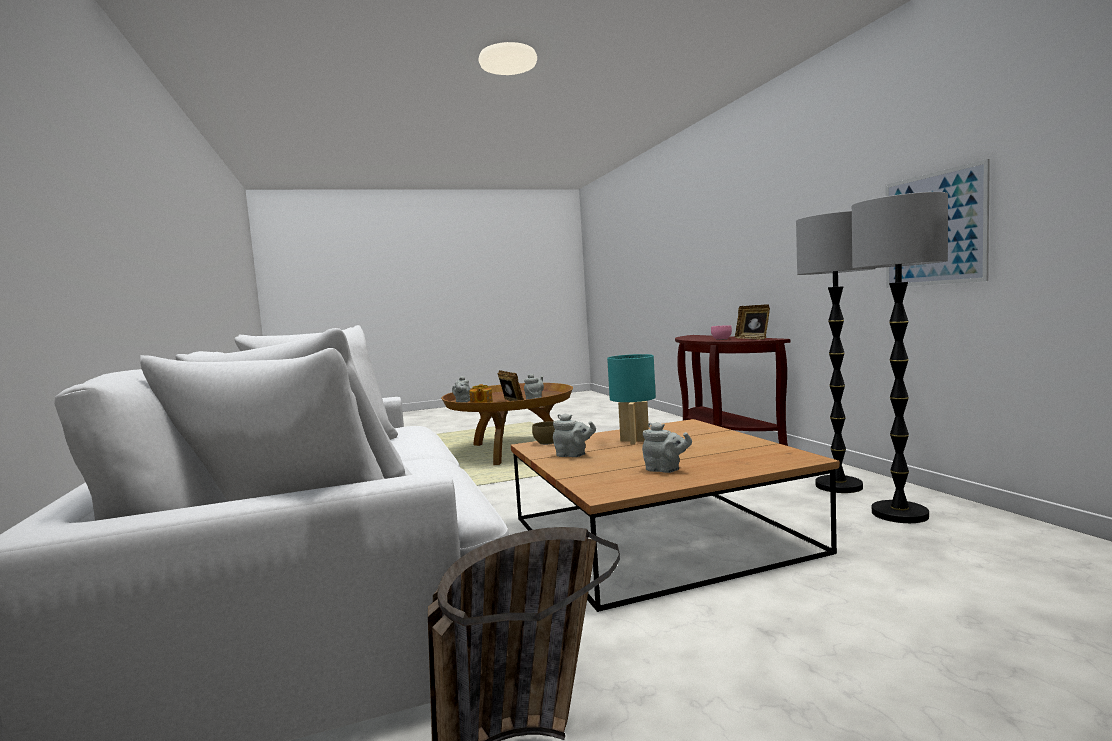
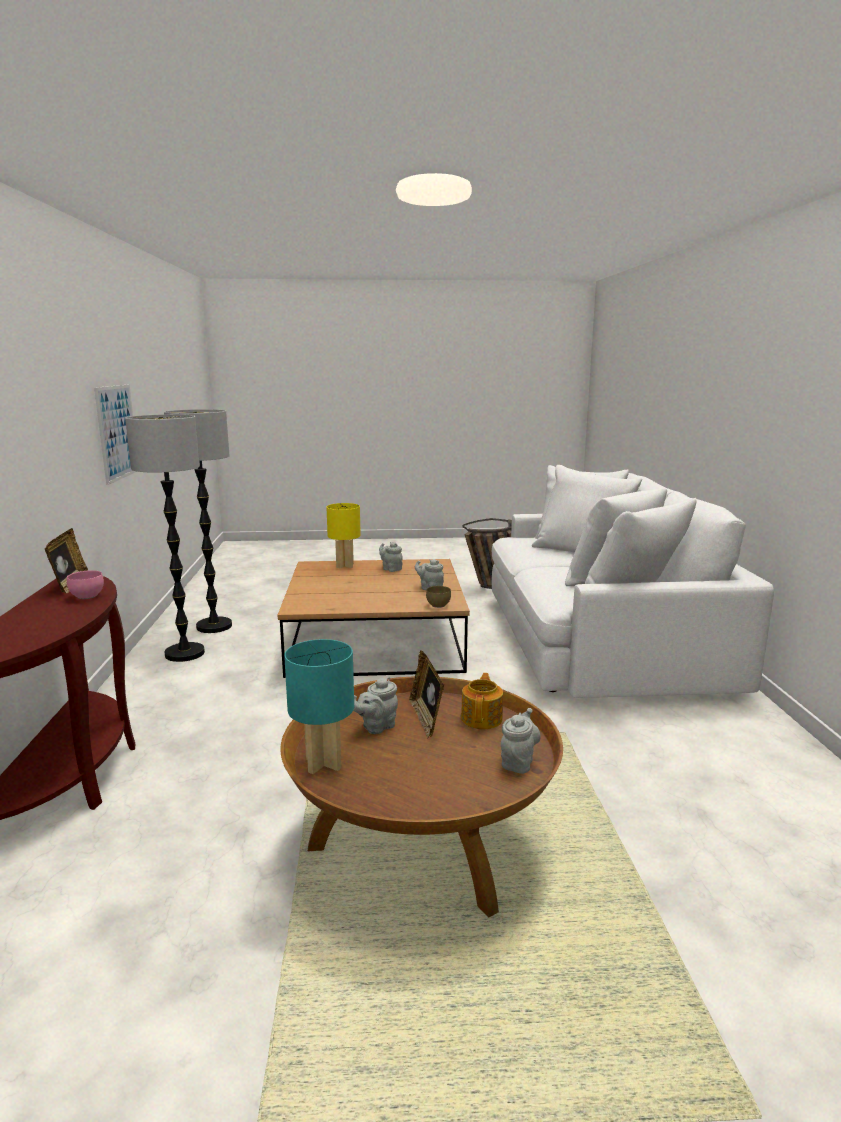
camera: 165 degrees left, 10 degrees up
turquoise table lamp [607,354,656,444] -> turquoise table lamp moved to [284,639,354,774]
none -> yellow table lamp [326,503,361,568]

